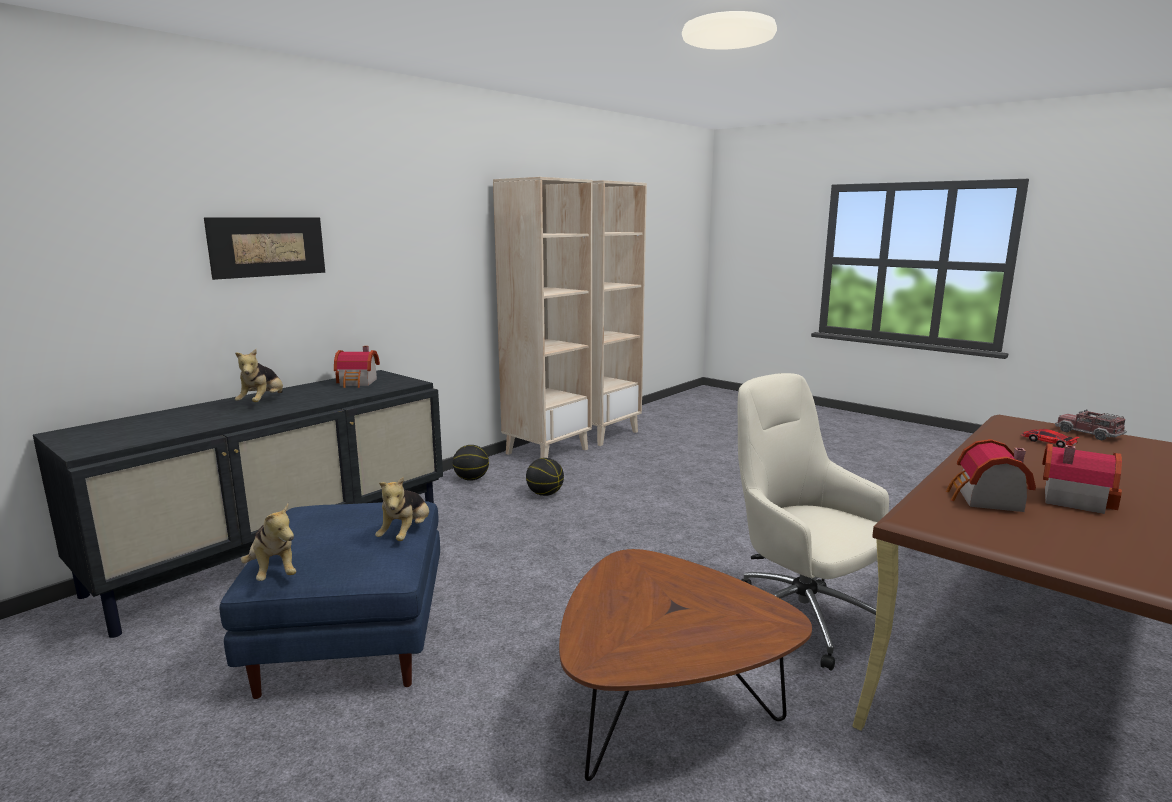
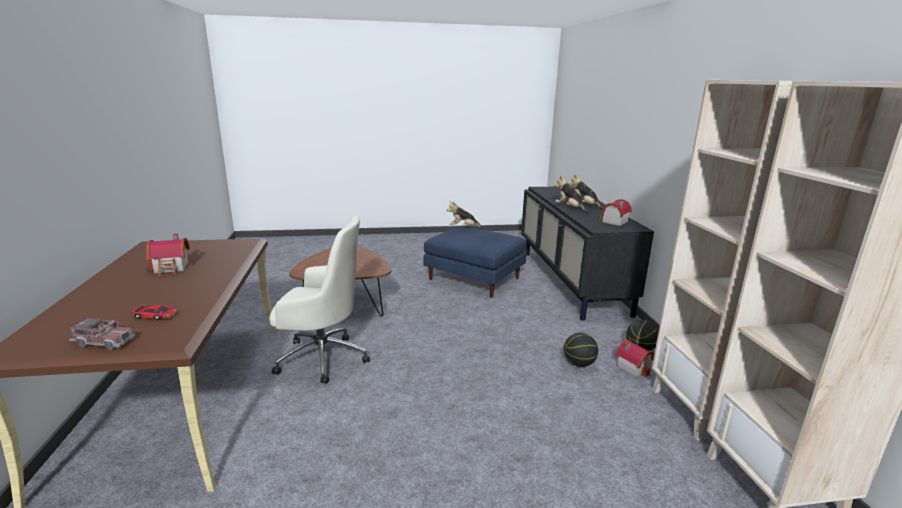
camera: 130 degrees right, 5 degrees up
picture [204,218,325,280] -> none
plush toy [375,476,429,541] -> plush toy moved to [554,175,590,213]
toy house [946,439,1036,512] -> toy house moved to [615,340,654,377]

